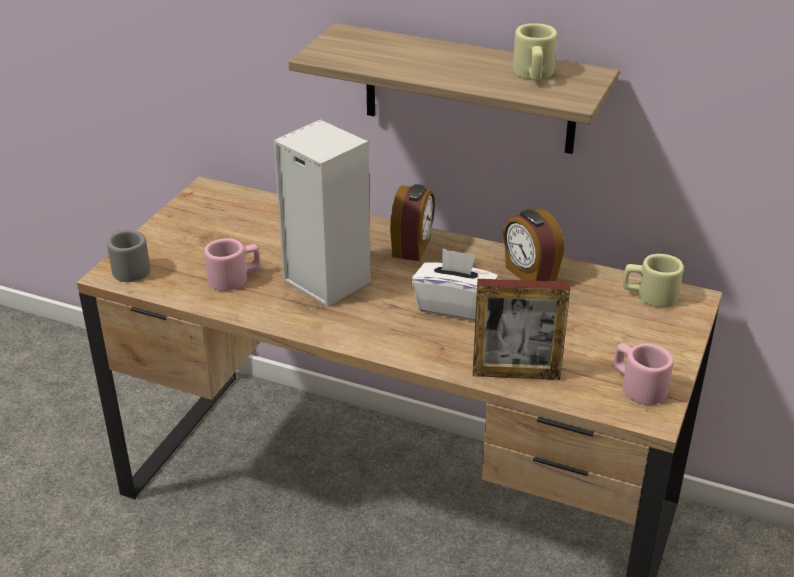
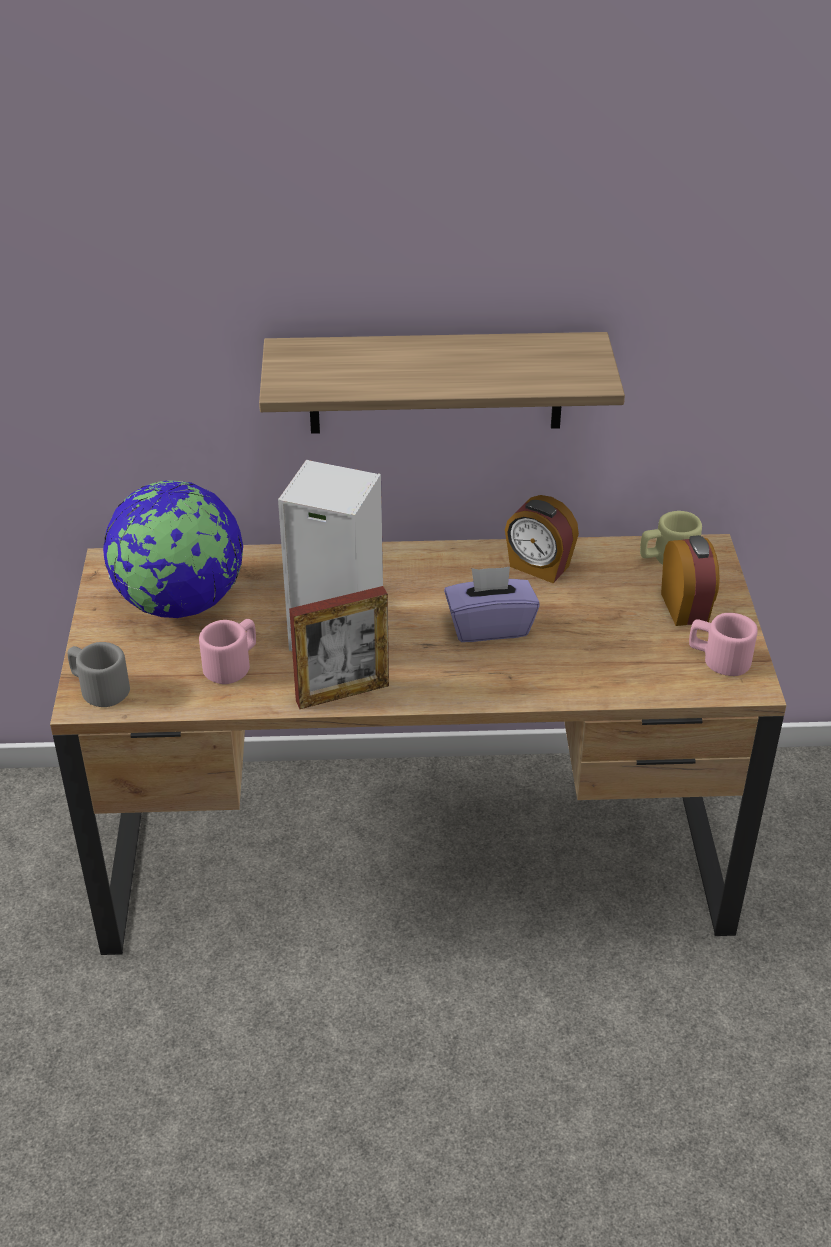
camera: 25 degrees left, 5 degrees up
alarm clock [390,184,435,261] -> alarm clock moved to [661,535,720,626]
white tissue box [411,249,498,321] -> purple tissue box [444,567,540,642]
picture frame [473,279,570,380] -> picture frame moved to [289,586,389,709]
beige mug [513,23,557,81] -> none
none -> globe [103,480,243,618]

